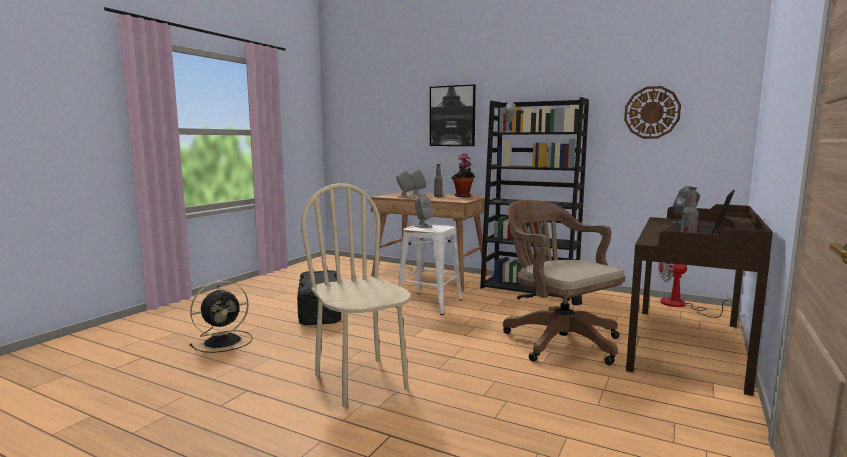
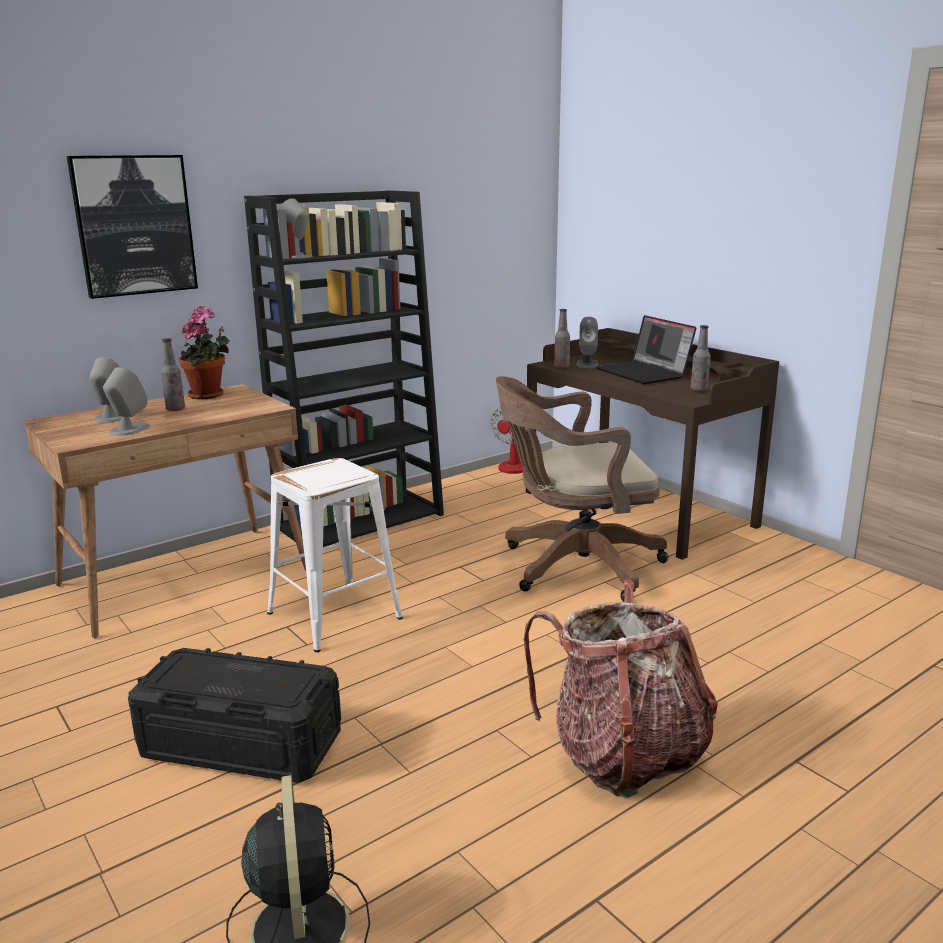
camera: 65 degrees left, 10 degrees up
beige chair [301,183,411,407] -> backpack [524,579,718,798]
grey speaker [414,194,433,228] -> none
wall clock [624,86,681,139] -> none
none -> bottle [554,309,570,369]

